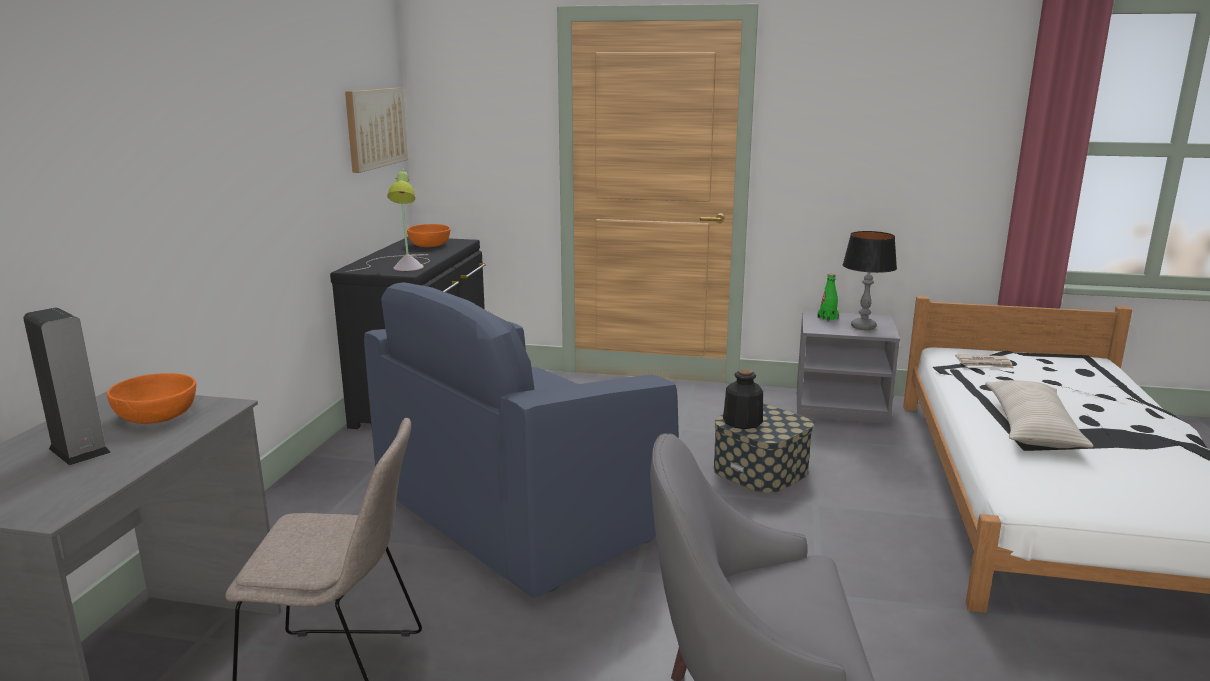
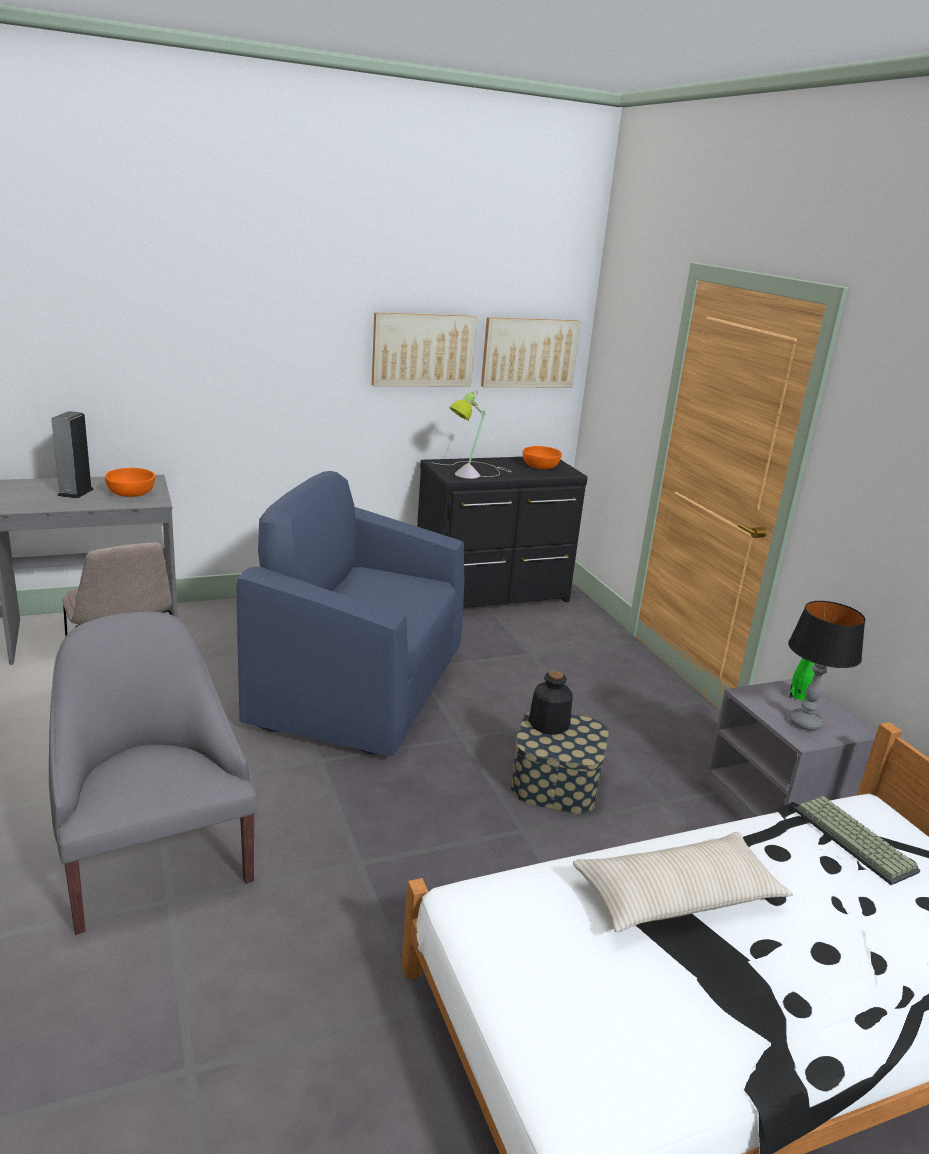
camera: 55 degrees right, 5 degrees up
newspaper [955,355,1014,368] -> keyboard [794,796,920,885]
none -> picture [372,312,477,386]

